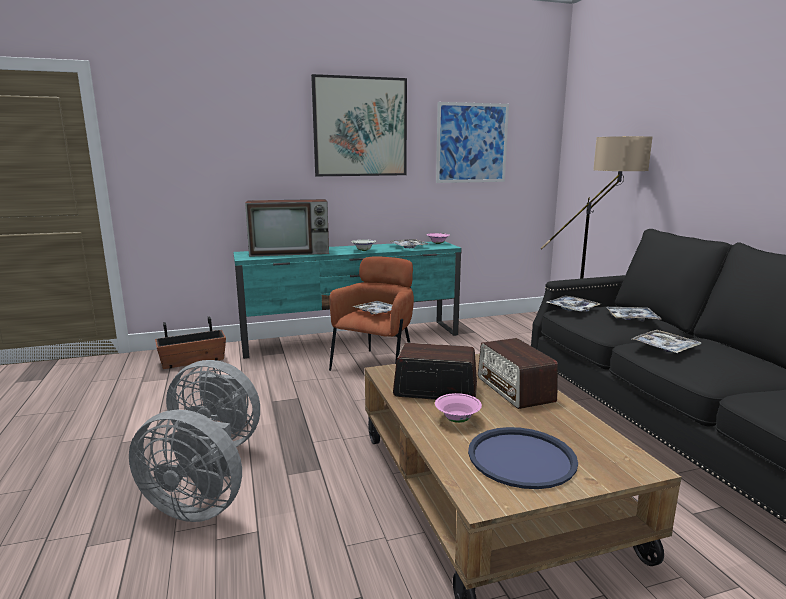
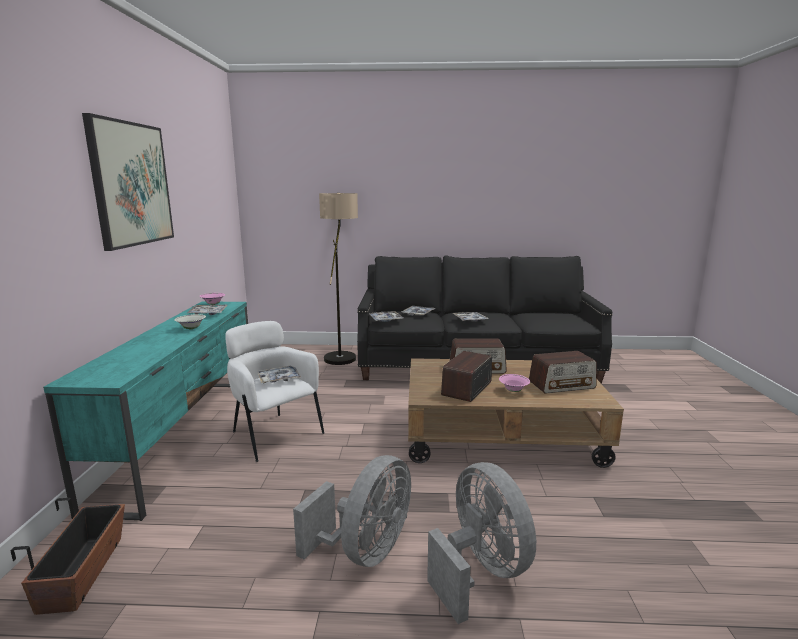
camera: 70 degrees left, 0 degrees up
grey fan [129,410,242,522] -> grey fan turned 60 degrees counterclockwise [427,462,536,624]
television [245,199,329,257] -> none
brown armchair [329,256,414,371] -> white armchair [225,321,325,462]
picture [436,102,509,183] -> none
blue tray [468,427,578,489] -> radio [529,351,597,394]

